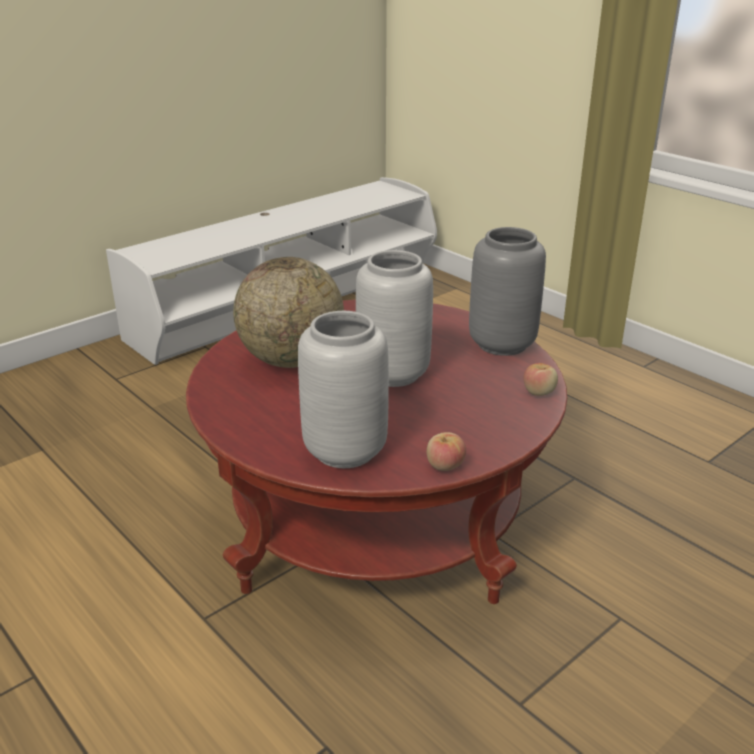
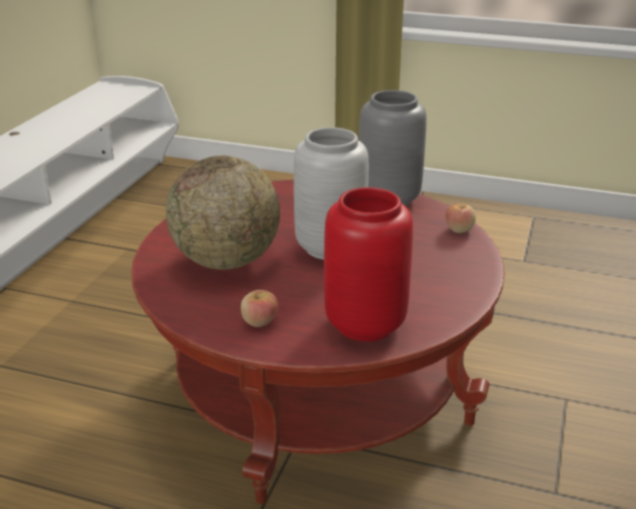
camera: 30 degrees left, 0 degrees up
grey vase [298,311,389,468] -> red vase [324,187,413,341]
apple [427,432,466,471] -> apple moved to [241,290,278,327]

